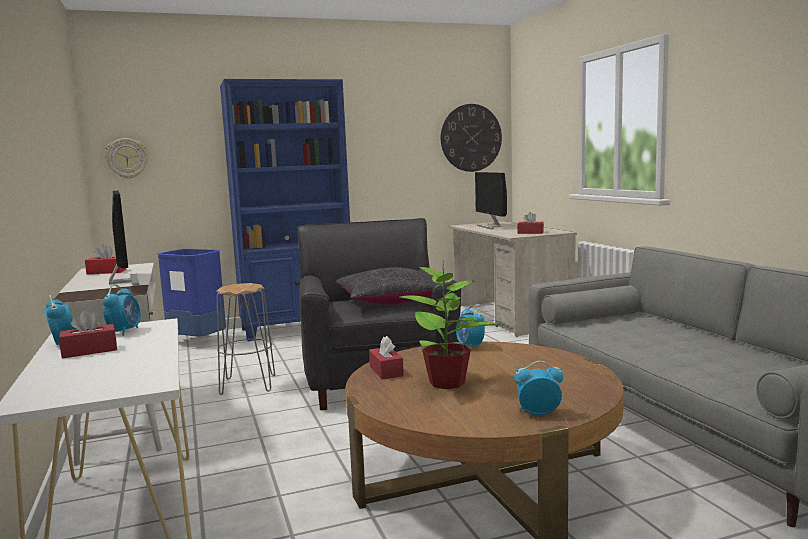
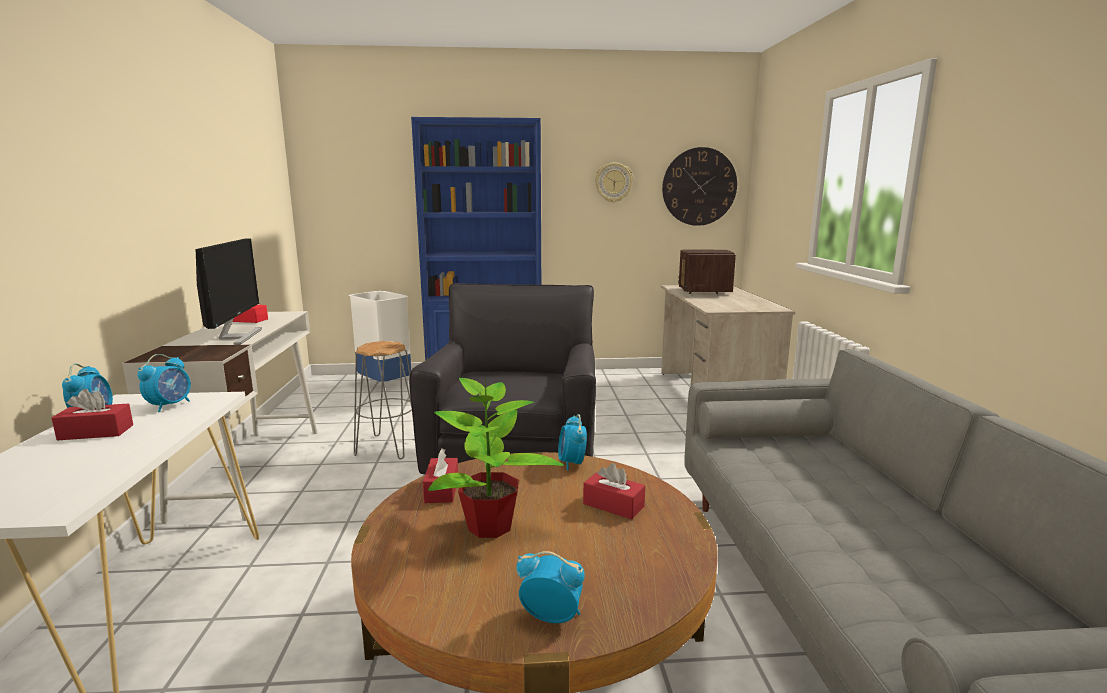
camera: 15 degrees right, 5 degrees up
wall clock [105,138,148,179] -> wall clock moved to [595,163,633,203]
blue trash can [157,249,226,337] -> white trash can [349,291,411,382]
black pillow [336,267,434,305] -> none
monitor [475,172,507,229] -> radio [678,250,736,294]
red tissue box [517,212,544,234] -> red tissue box moved to [583,463,645,519]

